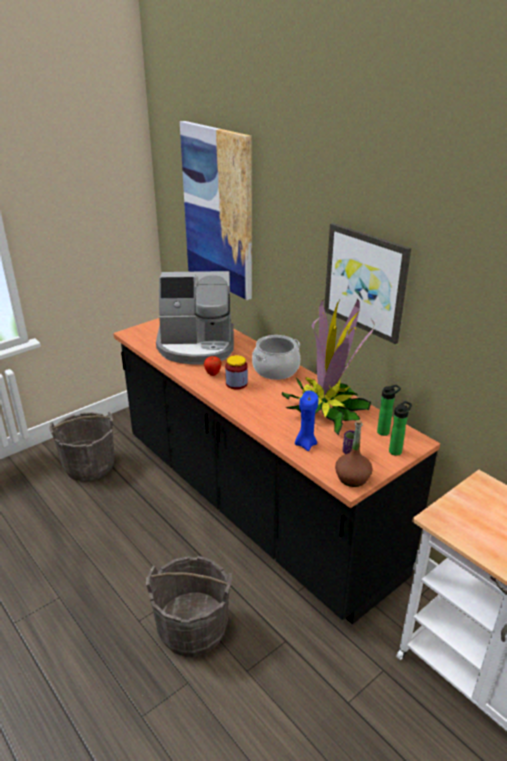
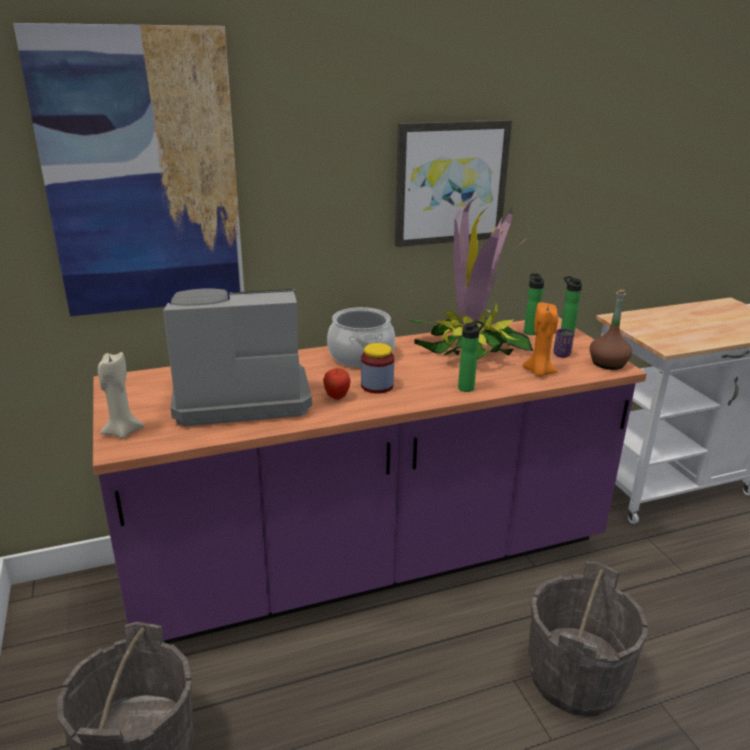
camera: 70 degrees left, 5 degrees down
black counter [113,318,440,624] -> purple counter [93,317,647,644]
coffee machine [156,271,234,365] -> coffee machine turned 120 degrees counterclockwise [163,289,312,426]
blue candle [295,391,318,451] -> orange candle [522,302,558,377]
none -> beige candle [98,352,144,439]
none -> bottle [458,320,485,392]

